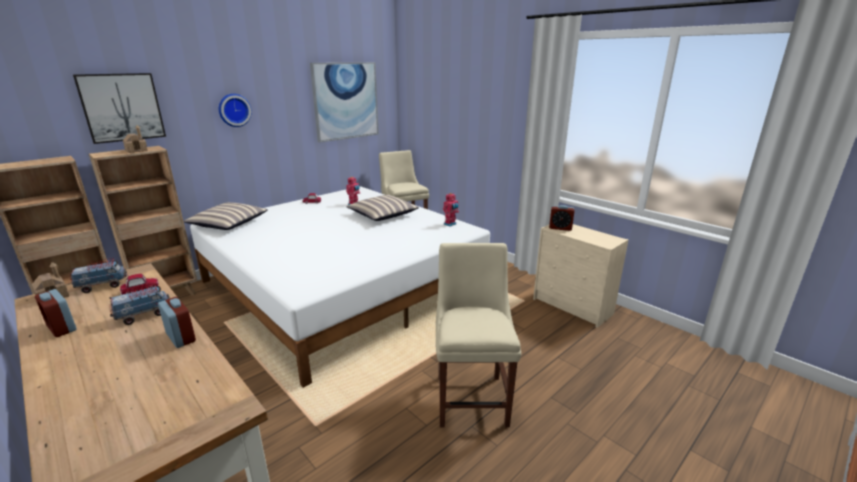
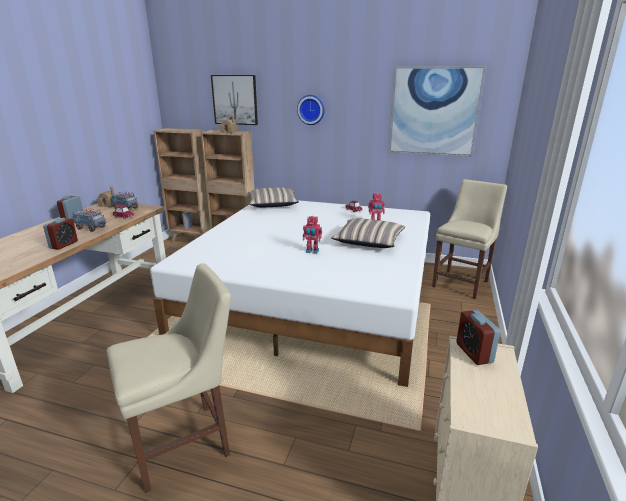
camera: 60 degrees right, 0 degrees up
toy robot [443,193,459,226] -> toy robot moved to [303,216,322,254]

